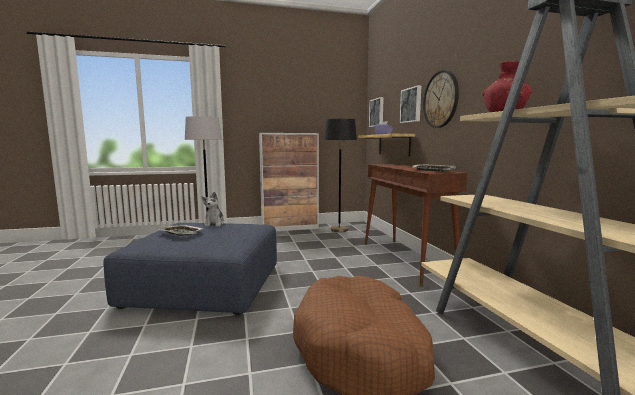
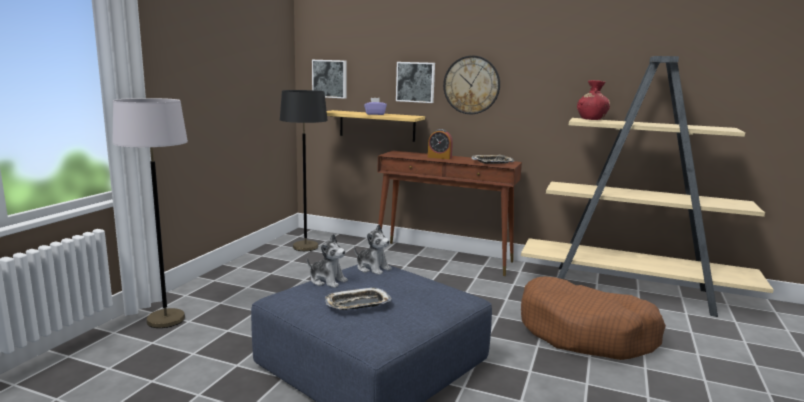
camera: 55 degrees left, 5 degrees up
cabinet [259,133,319,231] -> none
none -> plush toy [354,224,392,275]
none -> alarm clock [428,129,453,159]

